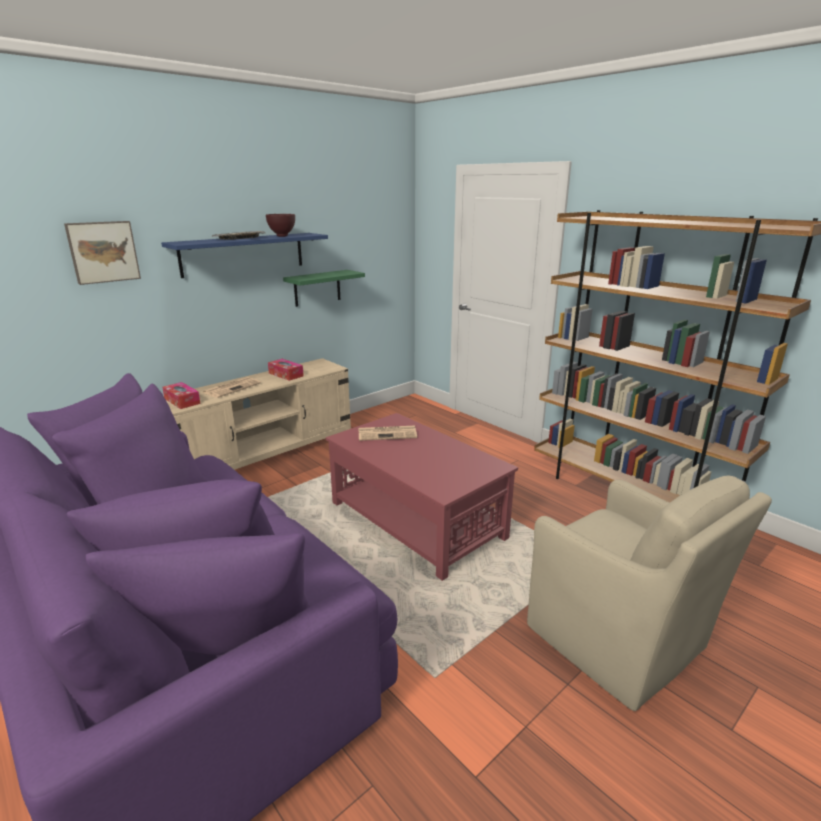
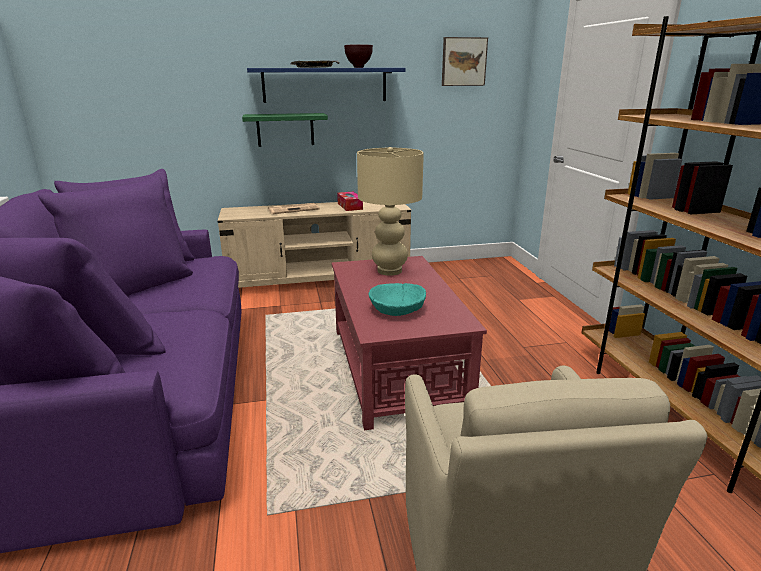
camera: 30 degrees right, 0 degrees up
picture [64,221,141,285] -> picture moved to [442,37,488,86]
tissue box [162,382,200,409] -> none
green shelf [283,270,365,307] -> green shelf moved to [242,113,328,147]
newspaper [359,426,417,441] -> beige table lamp [357,147,424,276]
none -> turquoise bowl [369,283,426,316]

